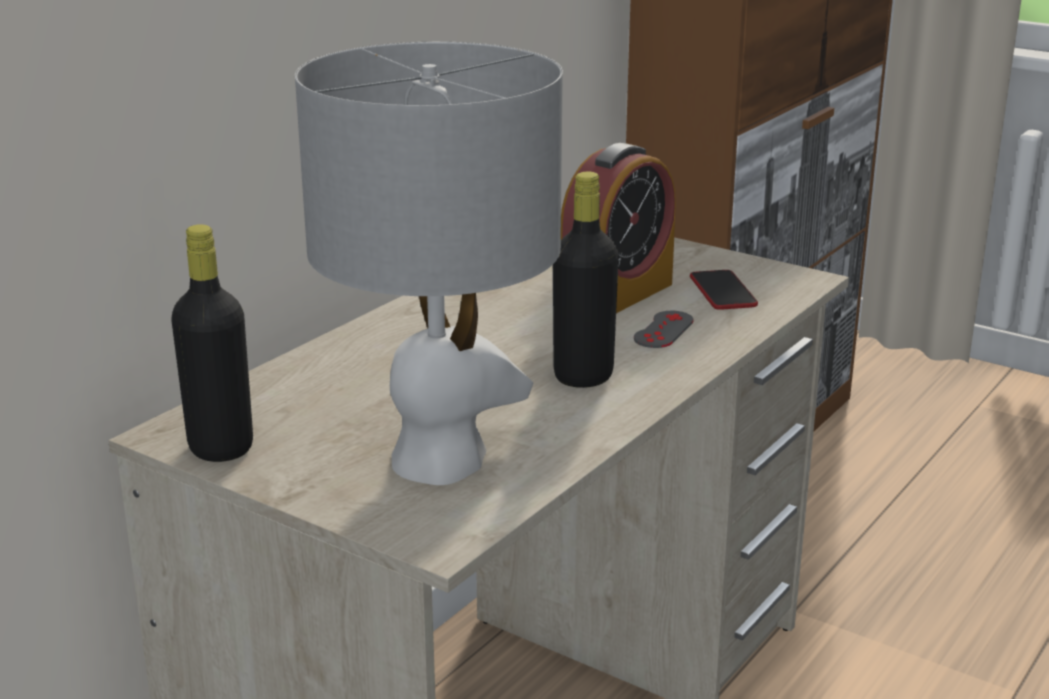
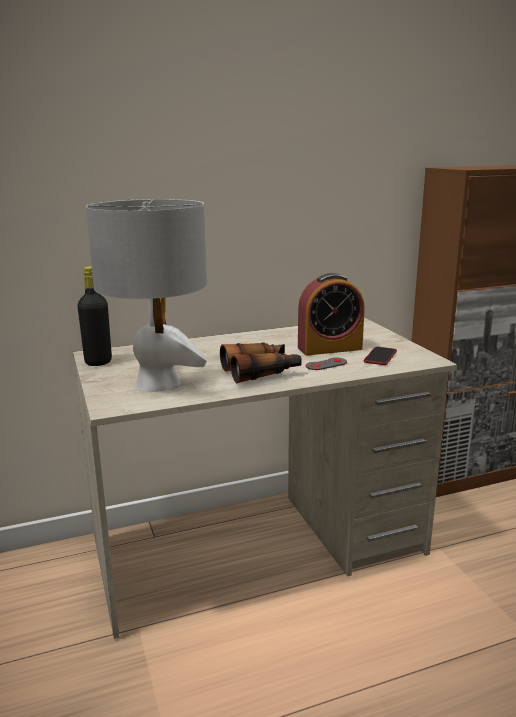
camera: 35 degrees right, 5 degrees down
black bottle [553,172,619,388] -> binoculars [220,342,302,383]

